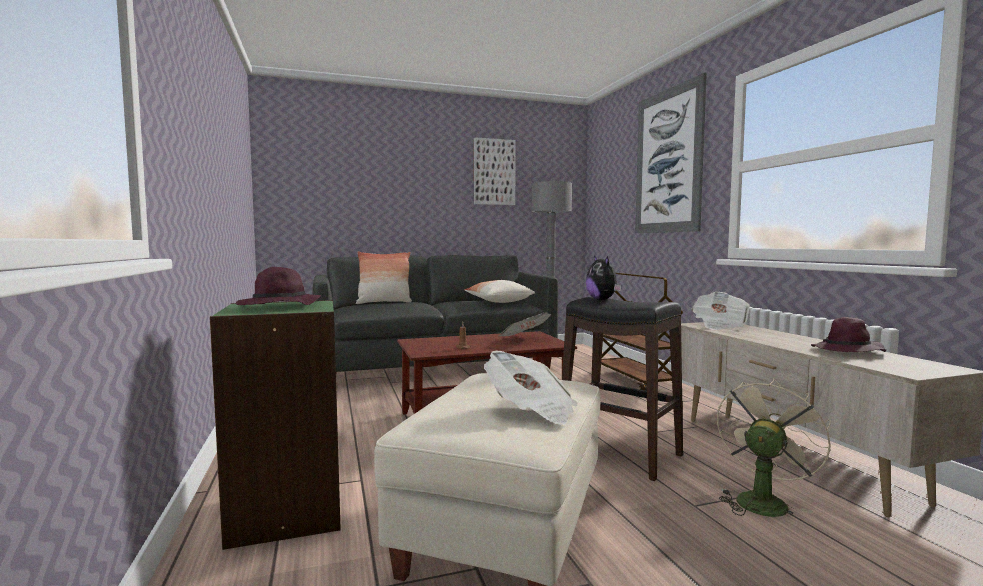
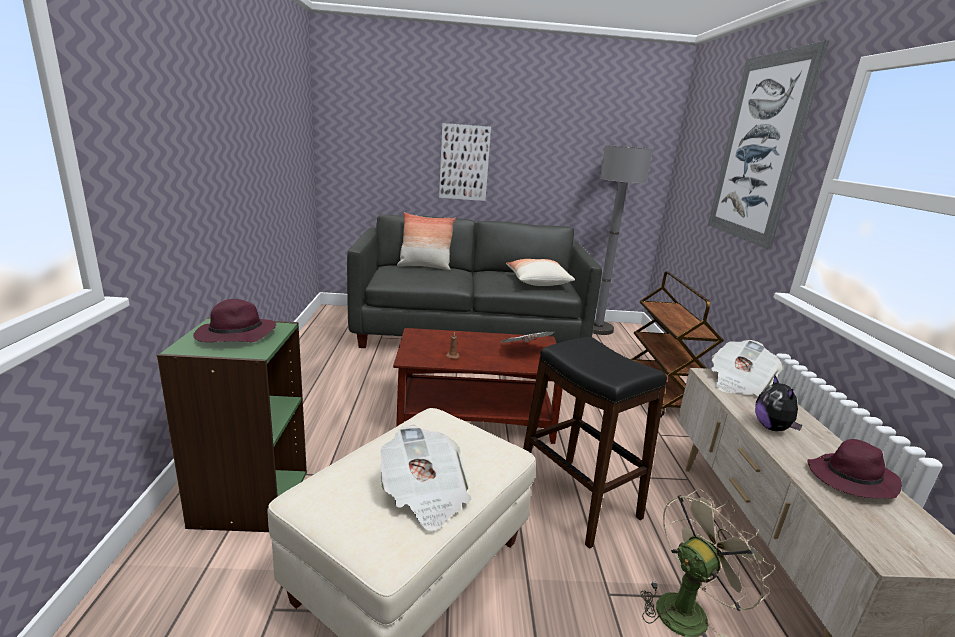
camera: 15 degrees right, 15 degrees up
picture [474,137,516,205] -> picture moved to [439,123,491,201]
plush toy [586,255,622,300] -> plush toy moved to [755,374,802,431]

